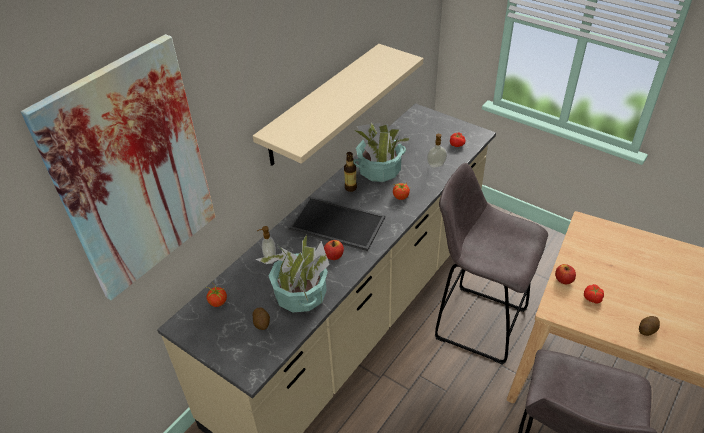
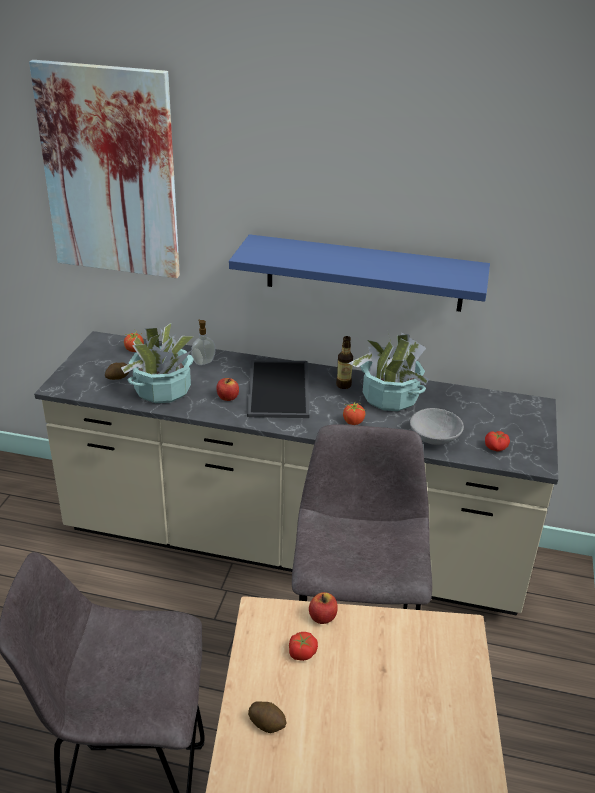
camera: 65 degrees right, 10 degrees down
beige shelf [253,44,423,166] -> blue shelf [229,234,490,312]
soap dispenser [427,134,447,168] -> grey bowl [410,408,464,445]

